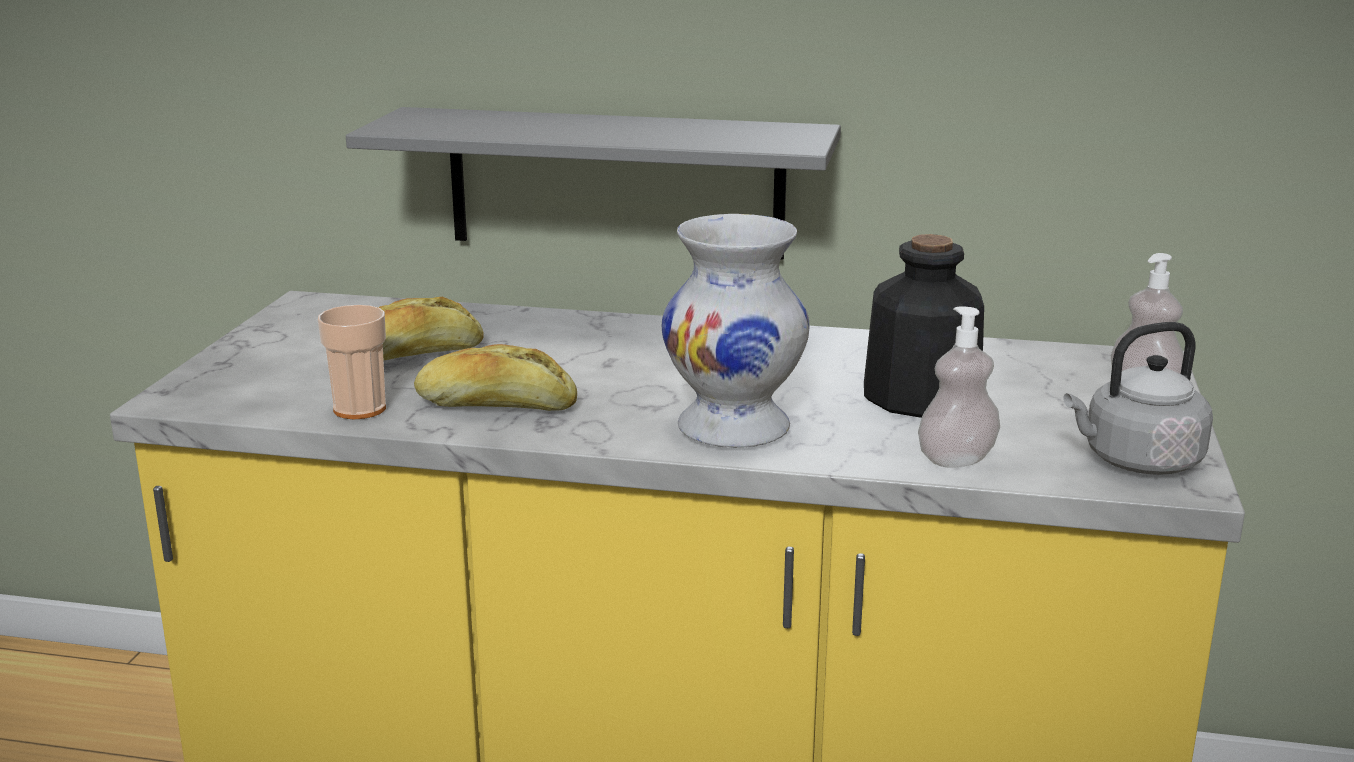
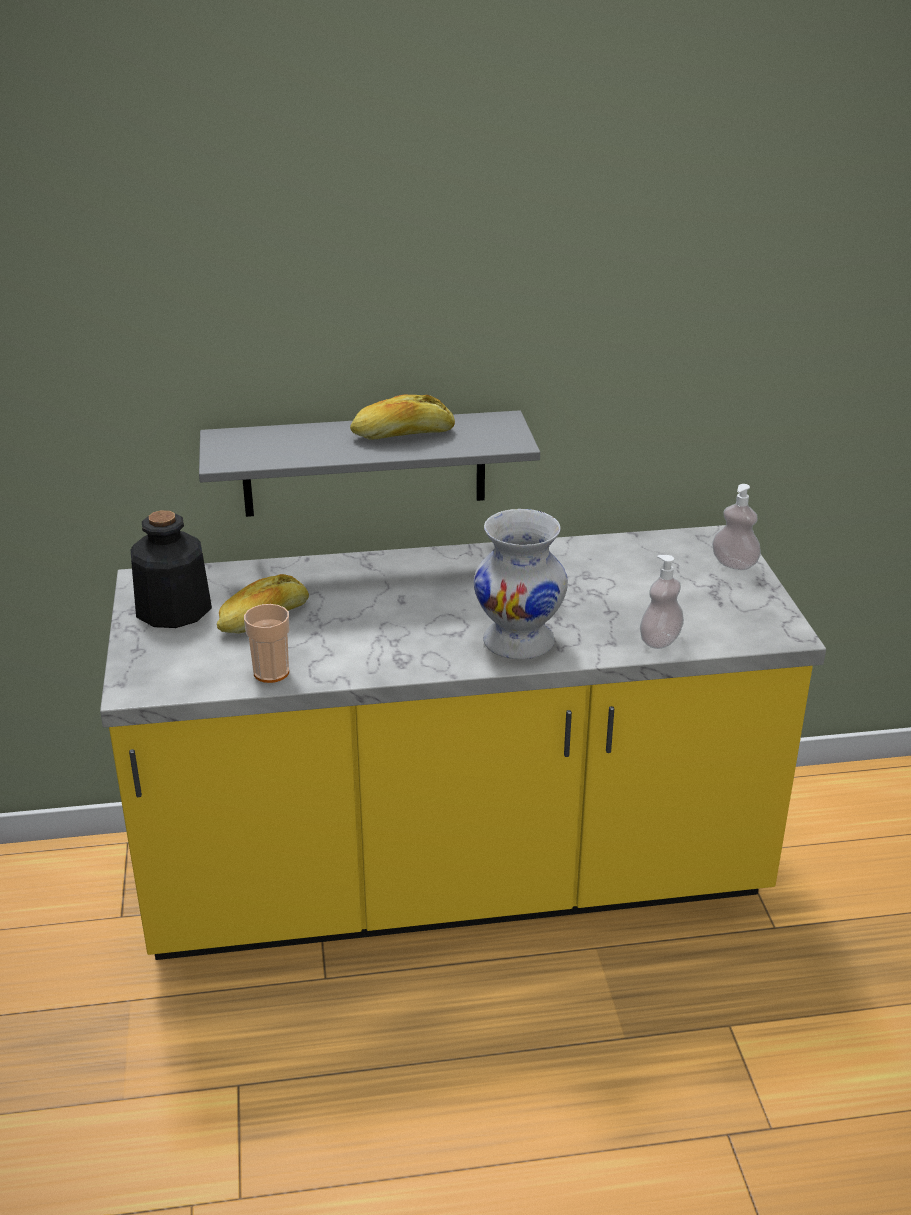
camera: 20 degrees left, 10 degrees up
bread [414,344,577,411] -> bread moved to [350,395,455,440]
bottle [864,234,984,418] -> bottle moved to [131,510,212,628]
grey kettle [1063,322,1213,475] -> none

